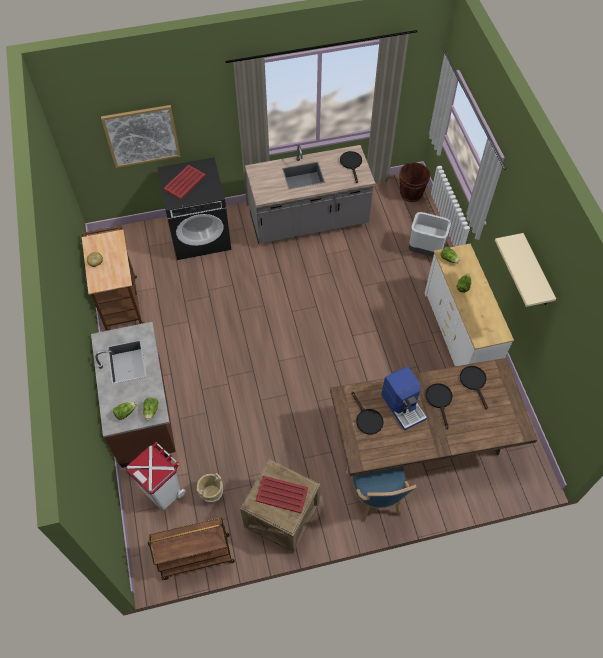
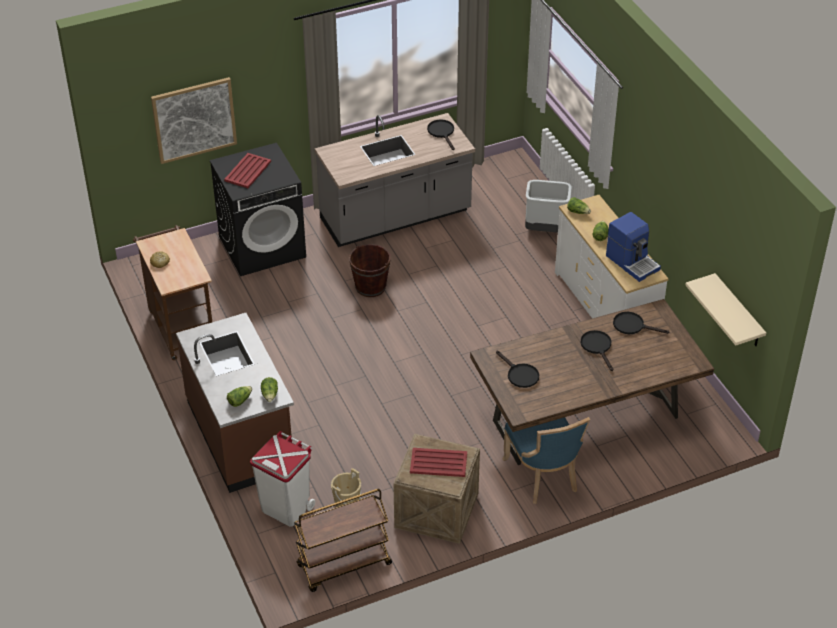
camera: 10 degrees left, 15 degrees down
coffee machine [381,366,427,431] -> coffee machine moved to [606,212,661,282]
brown bucket [399,162,431,202] -> brown bucket moved to [349,244,391,297]
black frying pan [460,366,488,409] -> black frying pan turned 45 degrees counterclockwise [613,312,669,334]
beige shelf [495,233,556,307] -> beige shelf moved to [685,273,766,346]

